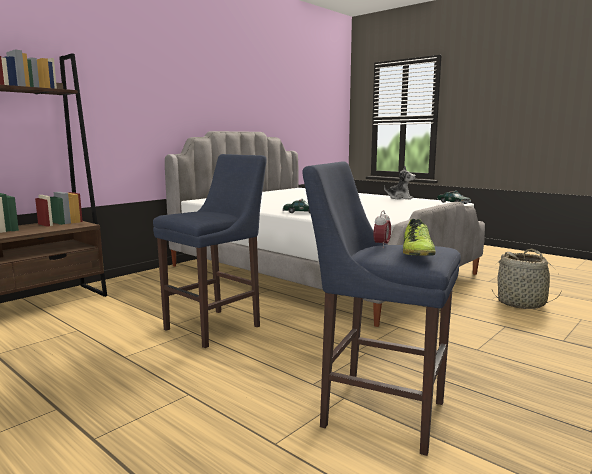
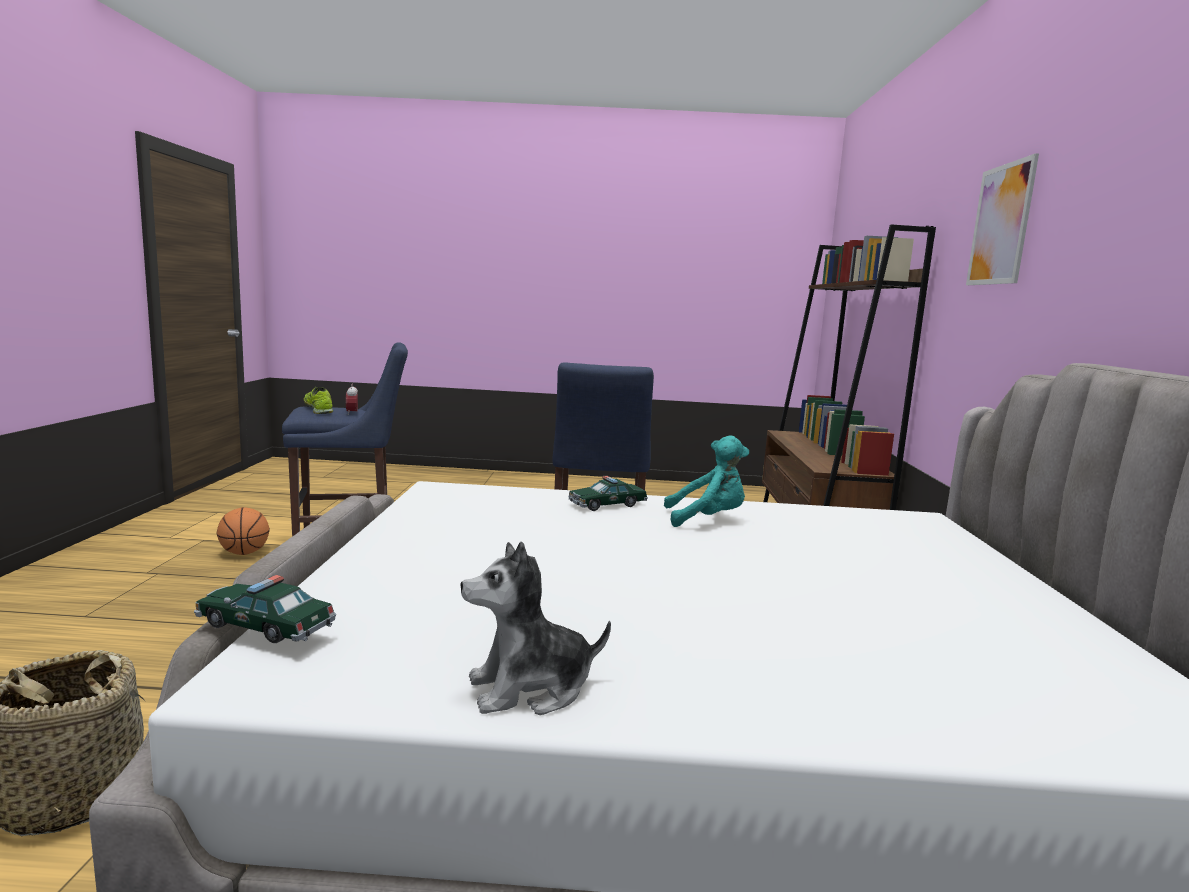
camera: 140 degrees right, 0 degrees up
none -> basketball [217,507,270,555]
none -> turquoise plush toy [664,435,749,527]
none -> picture [966,153,1039,285]

